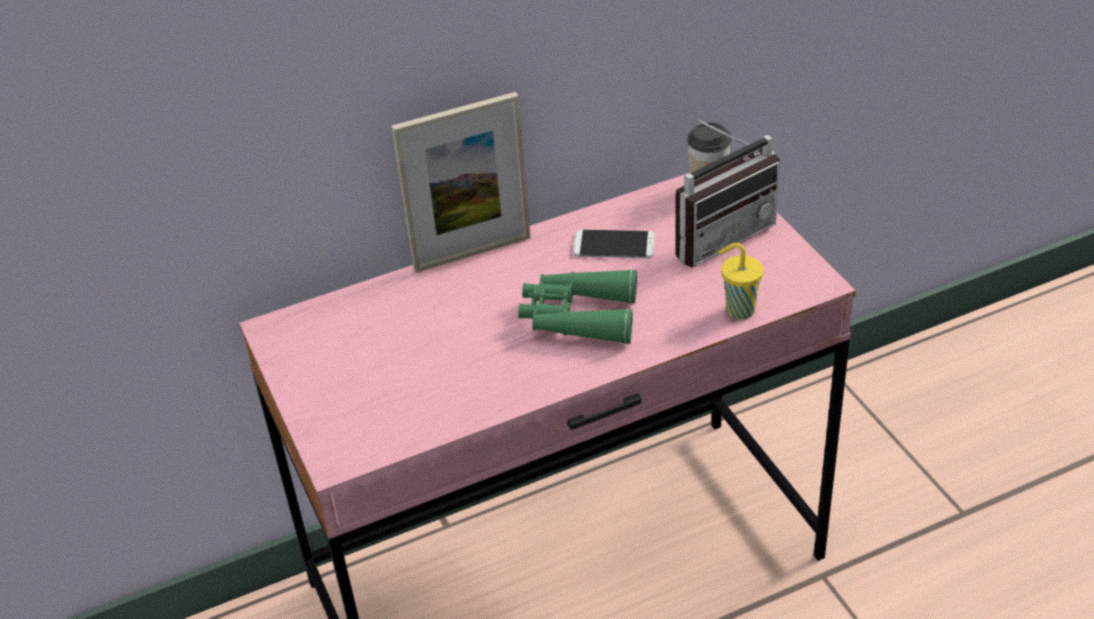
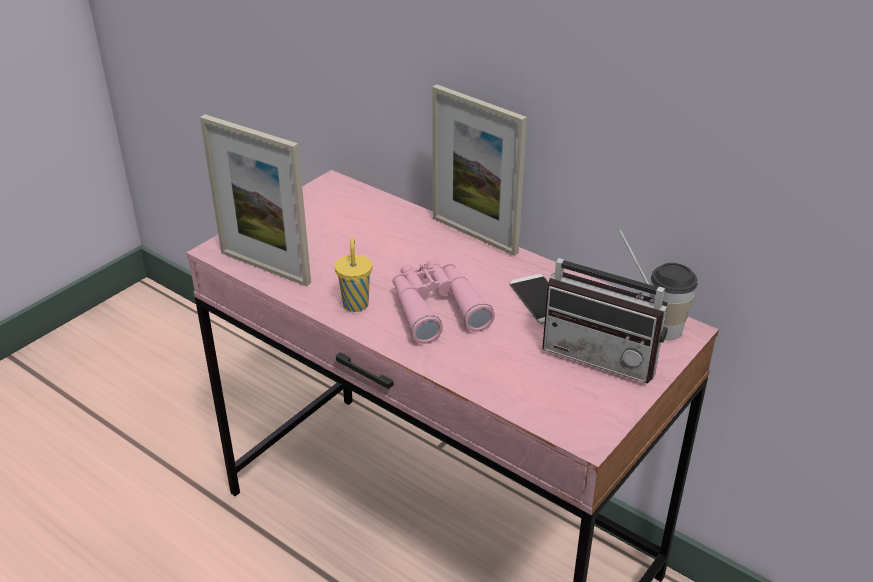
camera: 60 degrees right, 5 degrees down
green binoculars [518,269,637,344] -> pink binoculars [392,259,495,344]
yellow cup [718,243,764,319] -> yellow cup moved to [335,238,372,312]
none -> picture frame [200,114,311,286]

